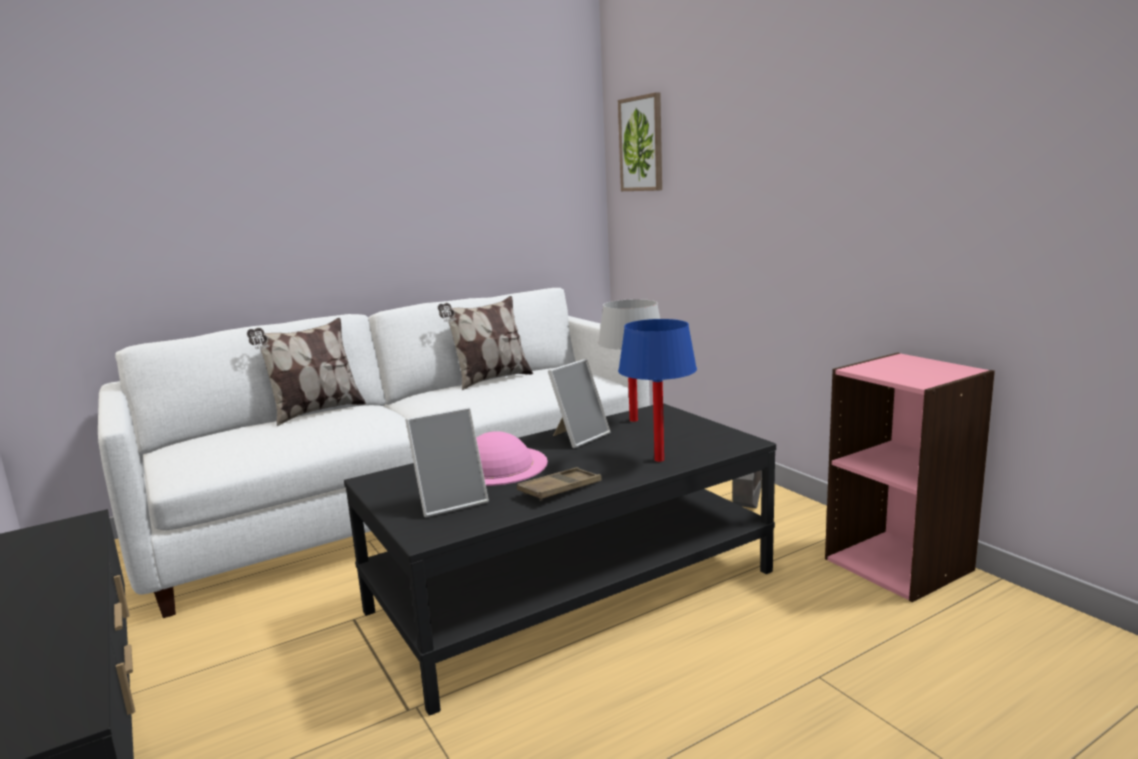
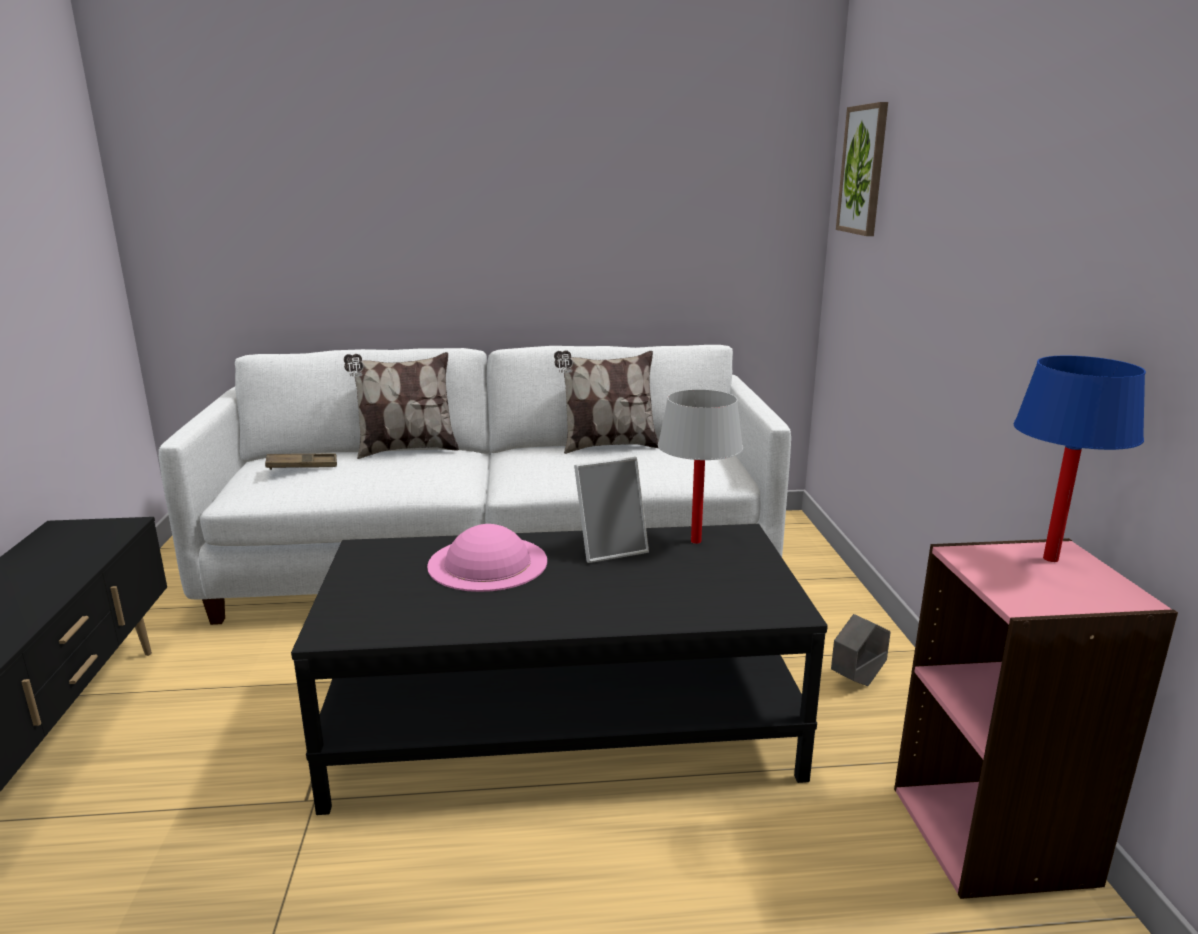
camera: 25 degrees right, 5 degrees up
picture frame [405,407,489,517] -> none
brown tray [517,467,602,501] -> brown tray moved to [265,454,337,470]
blue table lamp [618,319,697,462] -> blue table lamp moved to [1014,356,1146,562]

